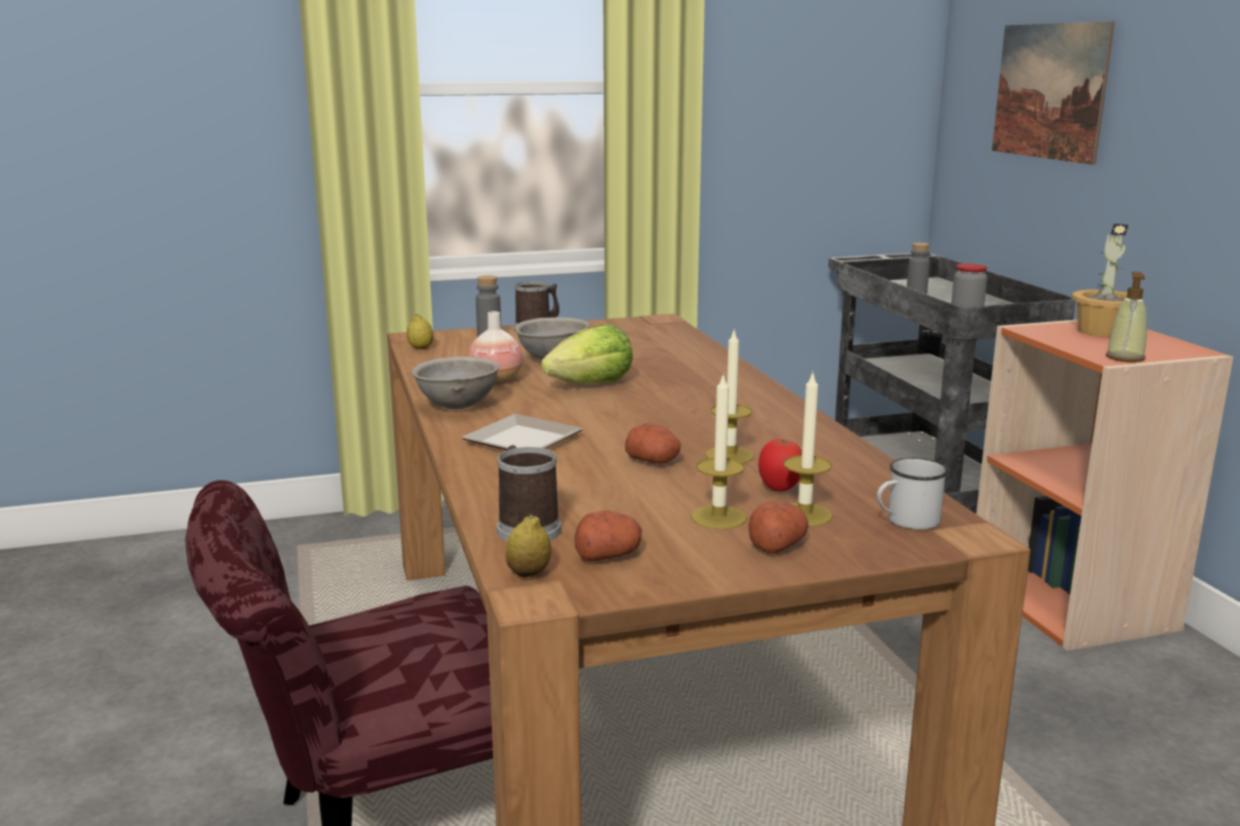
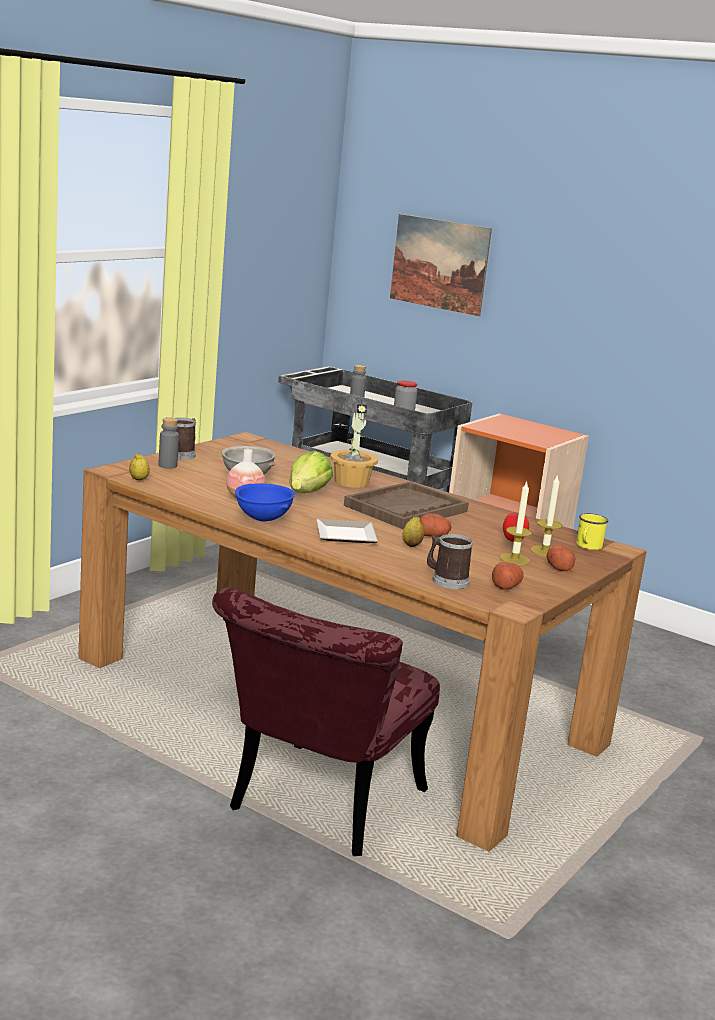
camera: 40 degrees left, 0 degrees up
grey bowl [412,356,500,409] -> blue bowl [235,483,295,521]
lemon [505,515,551,578] -> lemon moved to [402,516,424,547]
candle [706,331,754,463] -> none
white mug [877,458,948,530] -> yellow mug [576,513,608,550]
potted plant [1072,224,1129,337] -> potted plant moved to [330,404,378,488]
soap dispenser [1106,271,1147,362] -> none
none -> brown tray [344,481,469,529]

